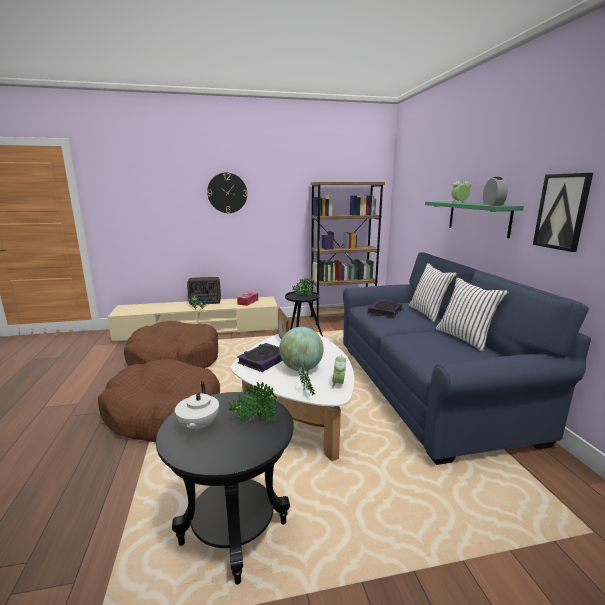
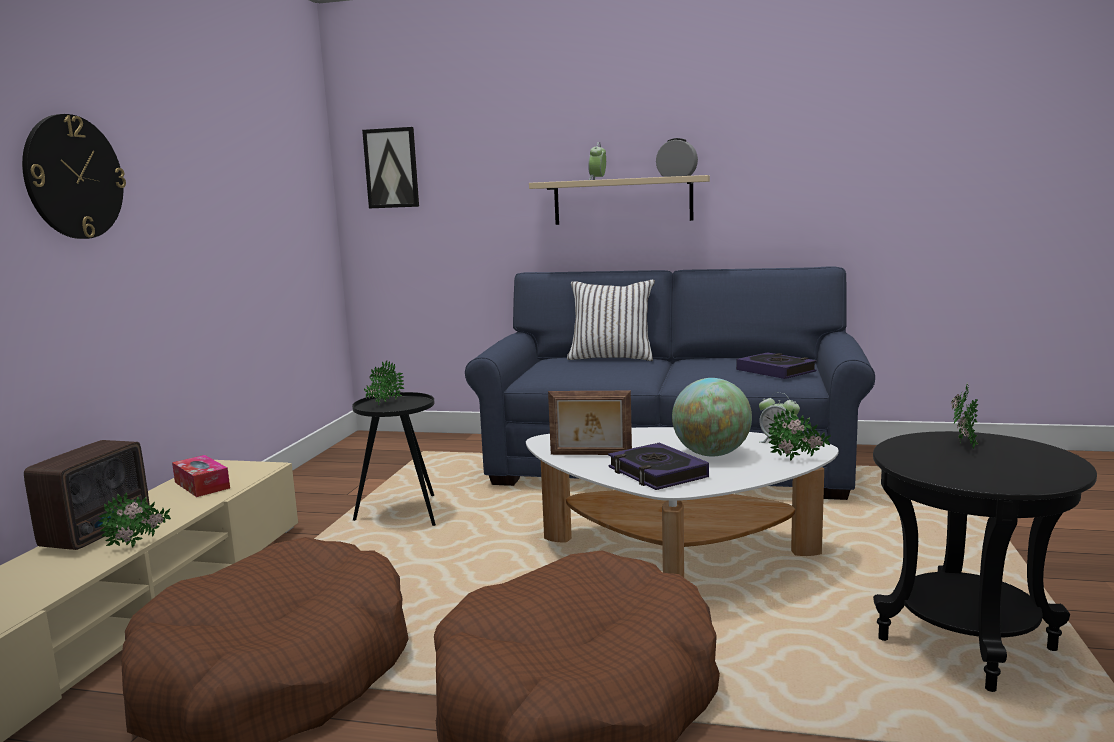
camera: 65 degrees left, 5 degrees down
white teapot [175,381,219,433] -> none
brown bookcase [310,182,385,325] -> none
book [368,300,403,318] -> book moved to [736,352,817,379]
green shelf [425,201,524,238] -> beige shelf [529,175,710,225]
white pillow [436,277,509,352] -> none
picture [533,173,593,252] -> picture moved to [362,127,419,208]

